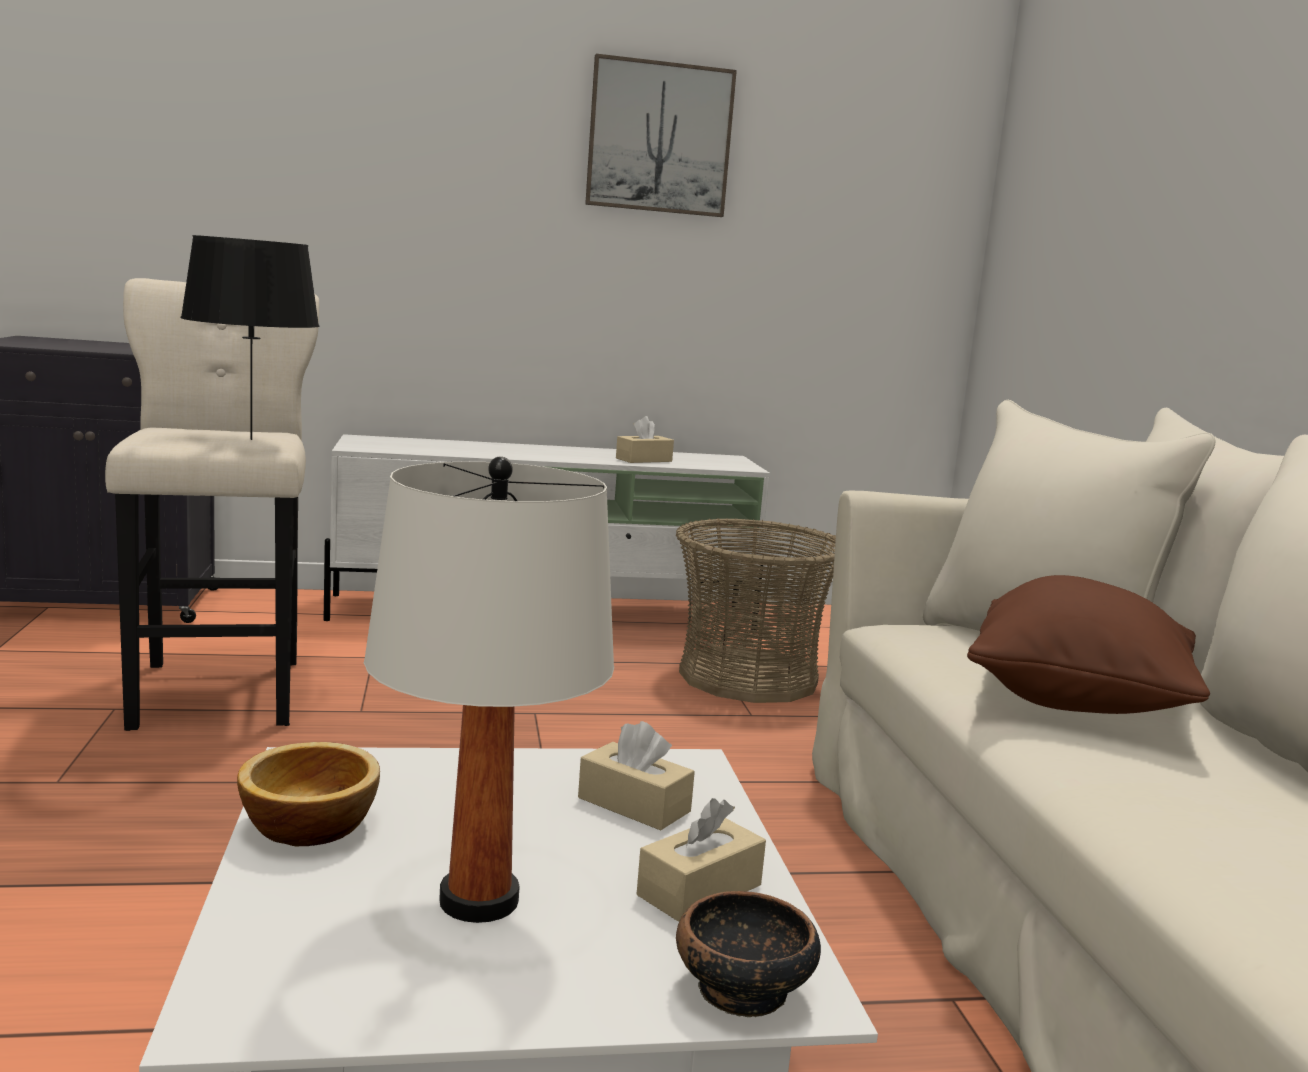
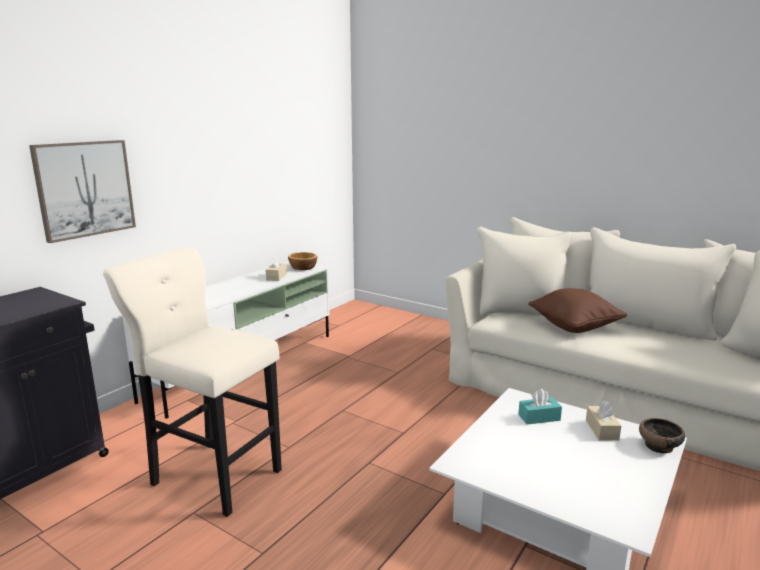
camera: 45 degrees left, 5 degrees up
black table lamp [180,235,320,440] -> none
bowl [237,742,380,846] -> bowl moved to [288,252,317,270]
white table lamp [364,456,614,923] -> none
beige tissue box [578,721,695,830] -> turquoise tissue box [518,389,562,425]
picture [585,54,737,217] -> picture moved to [29,140,136,243]
basket [676,518,836,703] -> none

